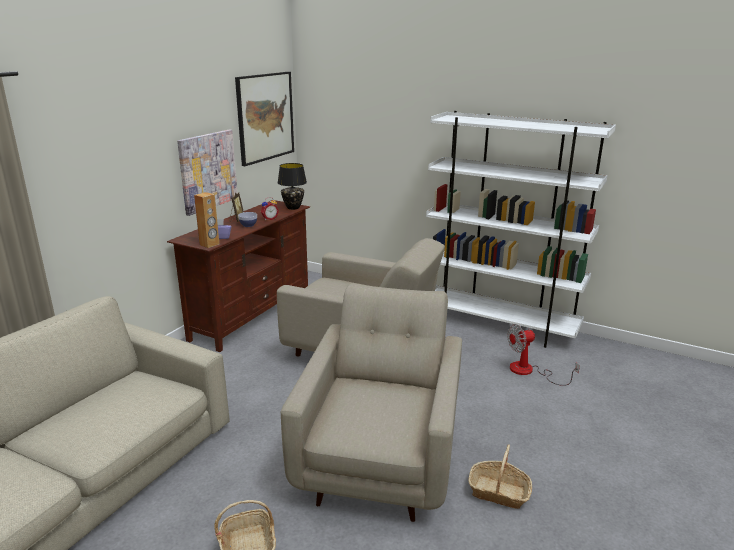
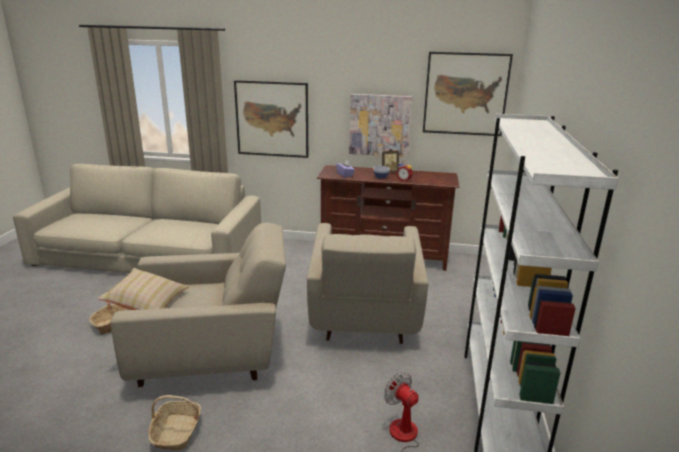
camera: 70 degrees right, 0 degrees up
brown speaker [194,192,219,248] -> none
black table lamp [278,163,307,210] -> none
none -> beige pillow [98,268,189,310]
none -> picture [234,80,308,158]

